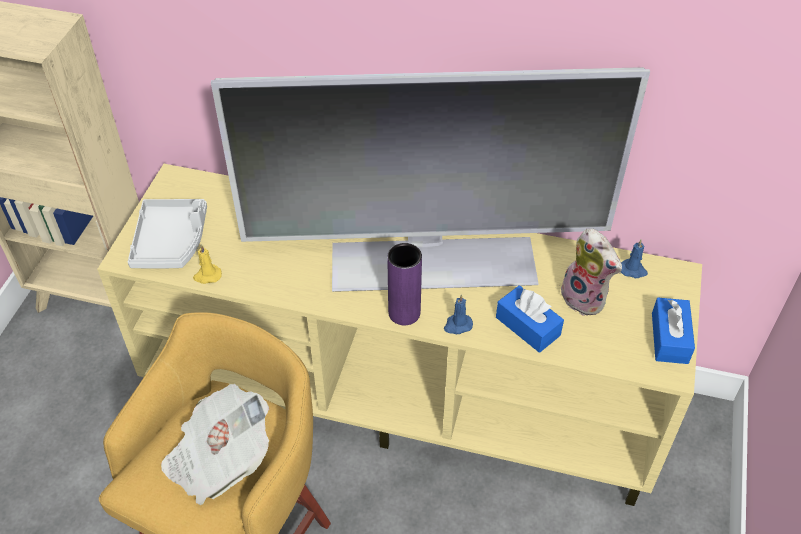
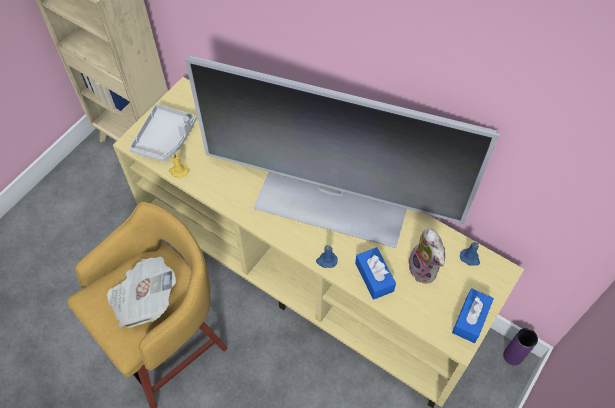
camera: 20 degrees right, 10 degrees up
purple vase [387,243,422,325] -> purple vase moved to [503,328,538,365]

